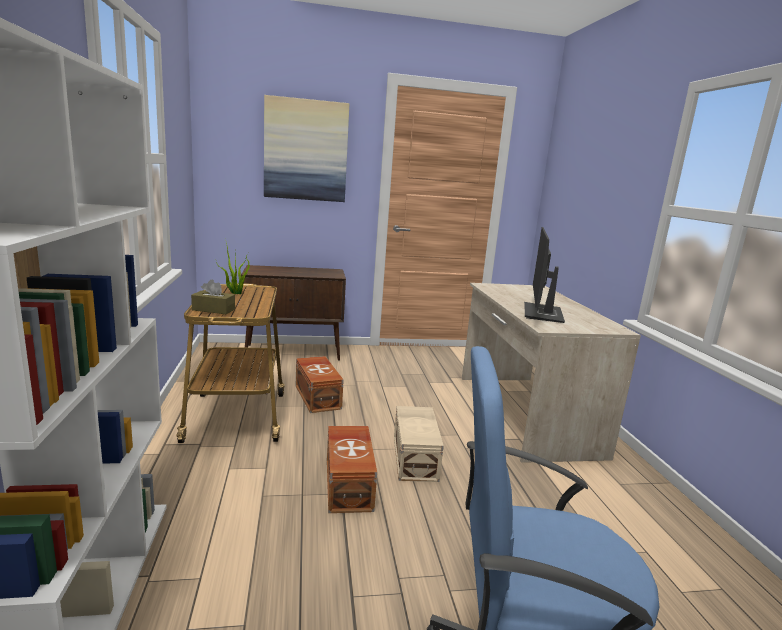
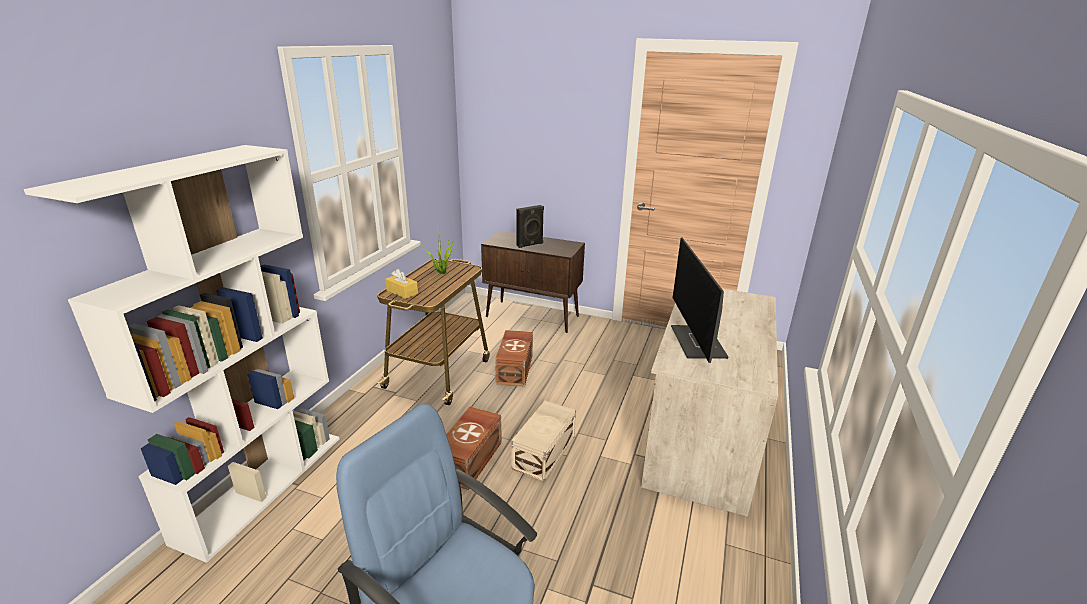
camera: 30 degrees right, 10 degrees up
brown tissue box [191,280,235,314] -> yellow tissue box [385,269,418,299]
picture [264,95,349,202] -> none
monitor [524,227,565,323] -> monitor turned 45 degrees counterclockwise [671,237,729,363]
none -> black speaker [517,205,544,248]

